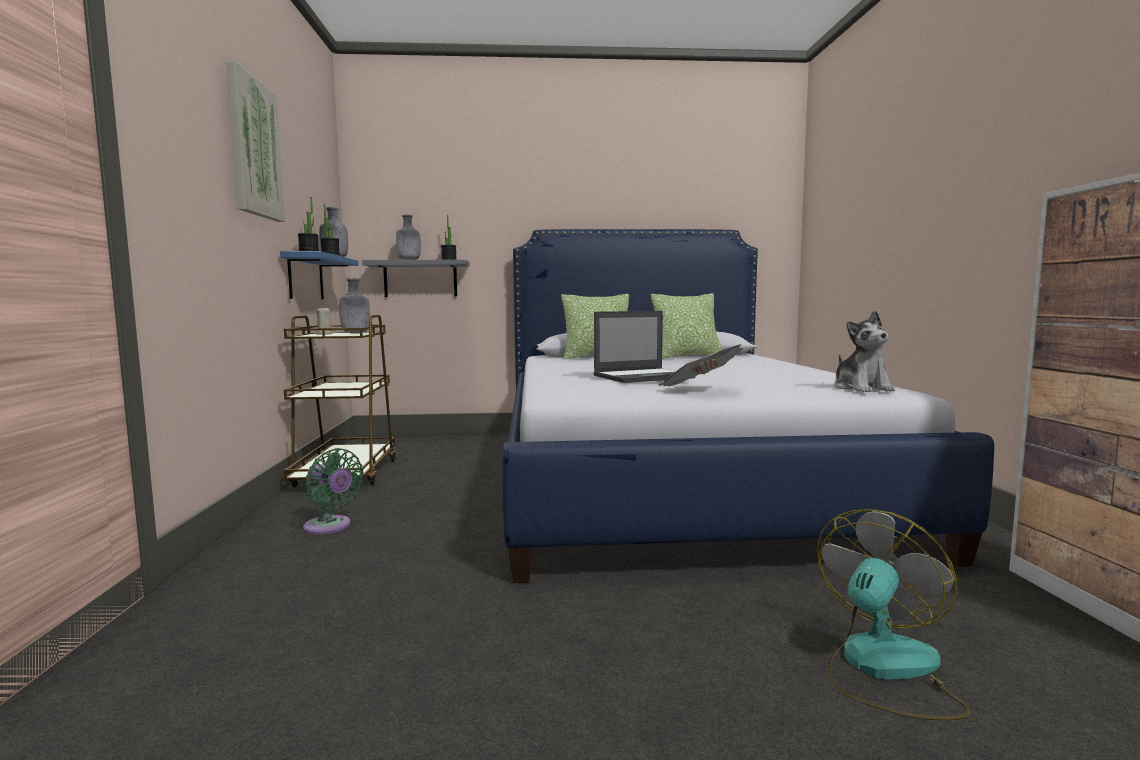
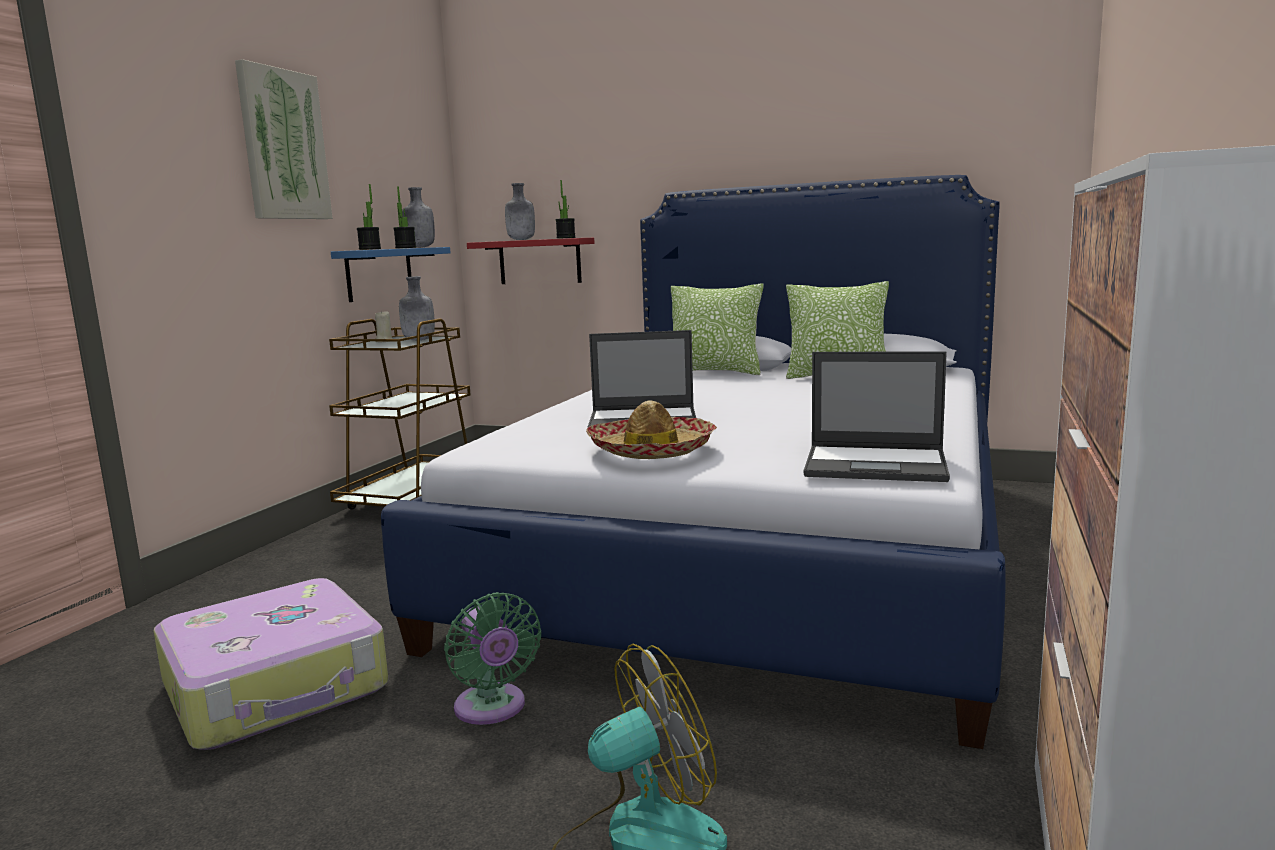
camera: 25 degrees right, 5 degrees up
green fan [303,448,364,535] -> green fan moved to [444,592,541,725]
grey shelf [362,260,469,297] -> red shelf [467,238,595,284]
newspaper [658,344,742,386] -> hat [586,400,717,459]
plush toy [834,311,895,392] -> laptop [803,351,950,482]
none -> suitcase [154,578,388,750]

